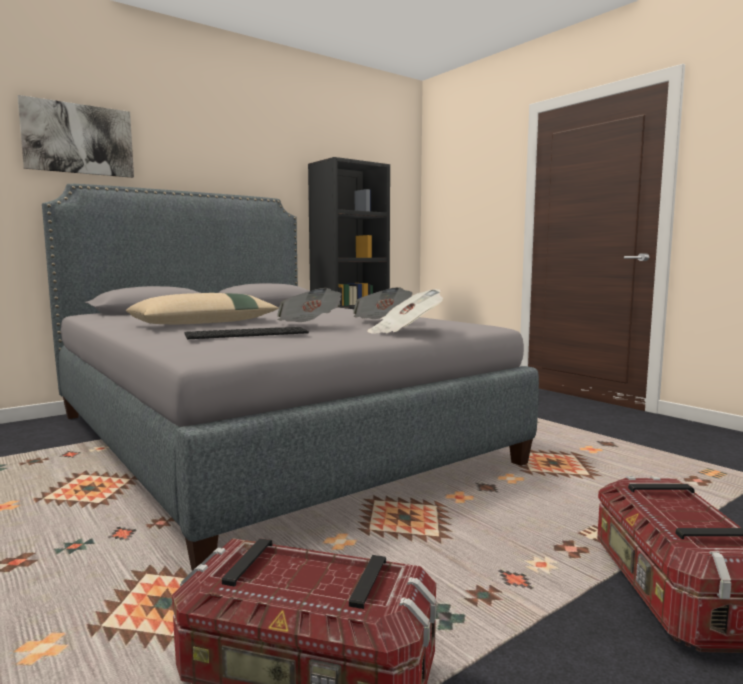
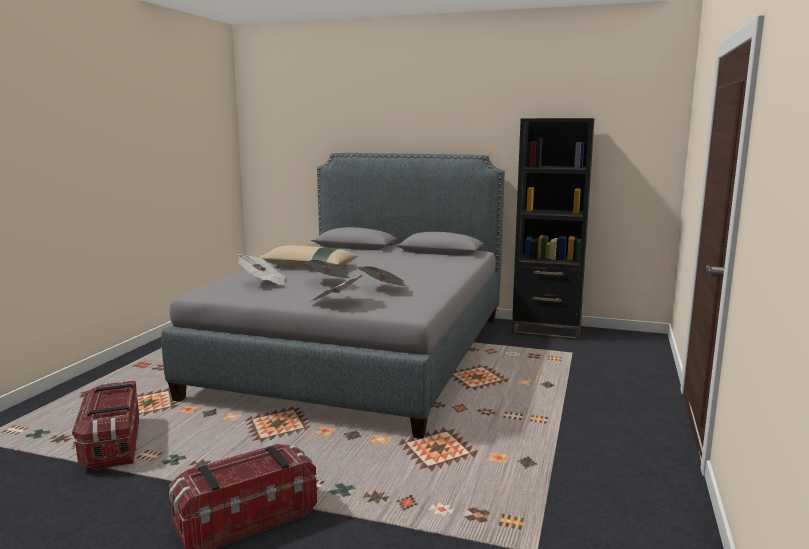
camera: 55 degrees right, 5 degrees up
picture [17,95,134,178] -> none
keyboard [184,327,309,339] -> newspaper [237,254,285,285]

